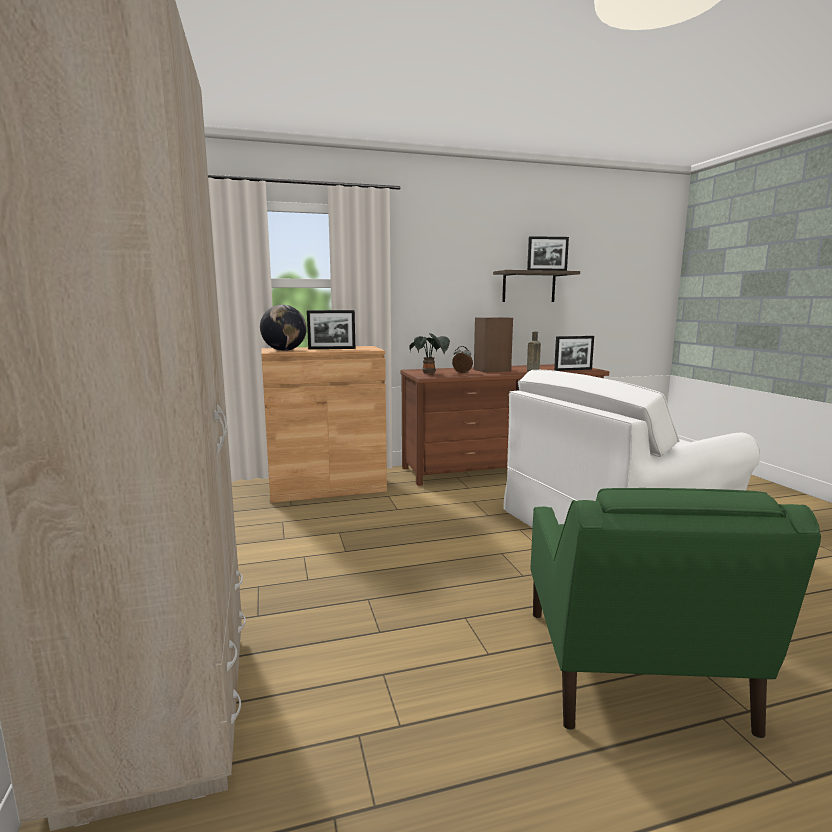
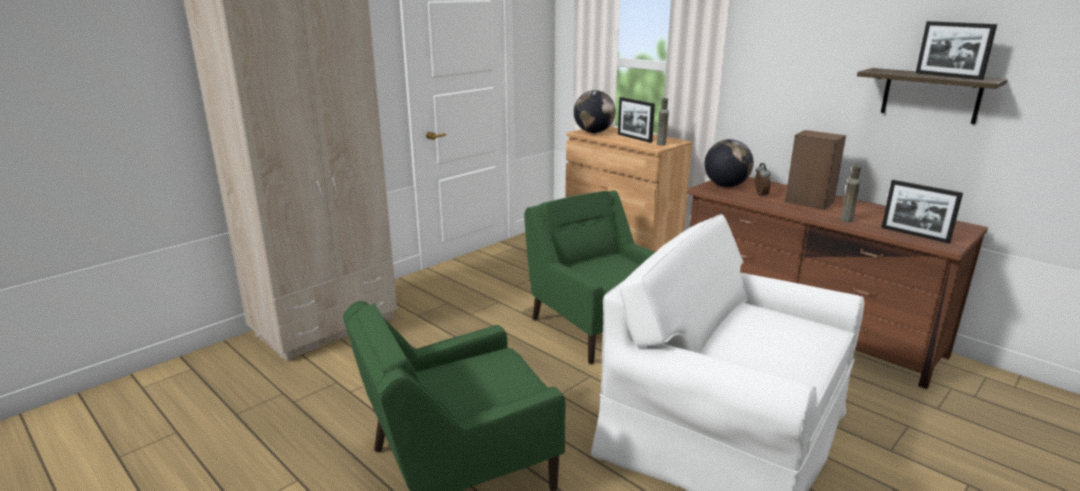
camera: 60 degrees right, 10 degrees up
potted plant [409,333,450,374] -> globe [704,139,754,187]
none -> green armchair [524,190,655,364]
none -> brown bottle [656,98,669,146]

